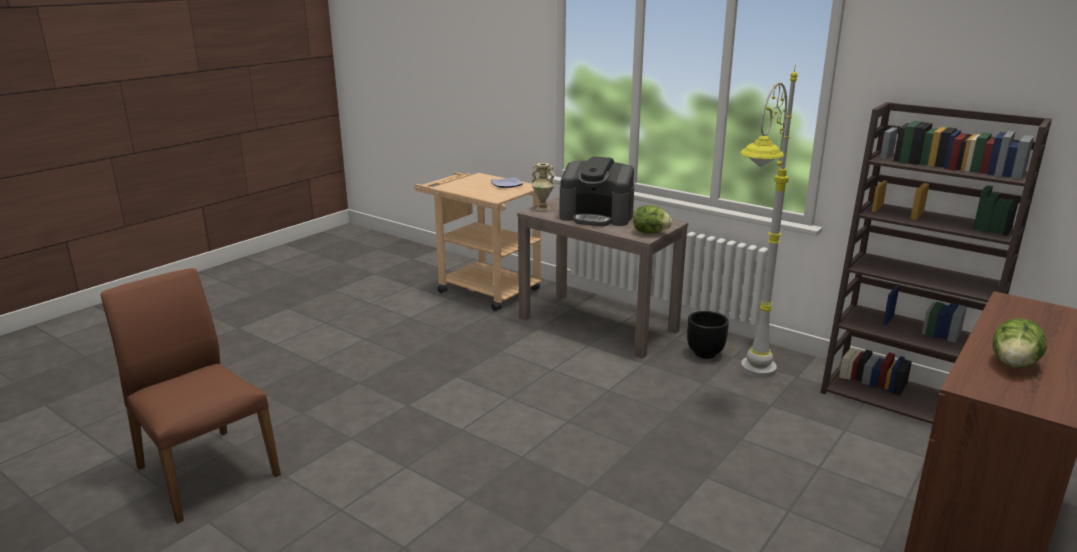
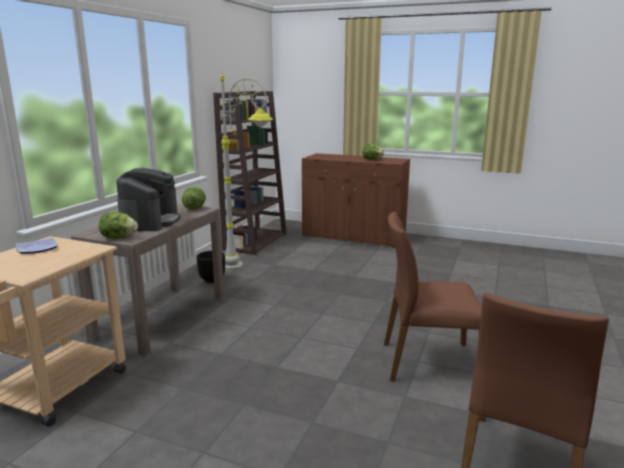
camera: 105 degrees left, 5 degrees down
beige vase [531,163,555,211] -> lettuce [98,212,138,239]
none -> brown chair [384,212,482,381]

